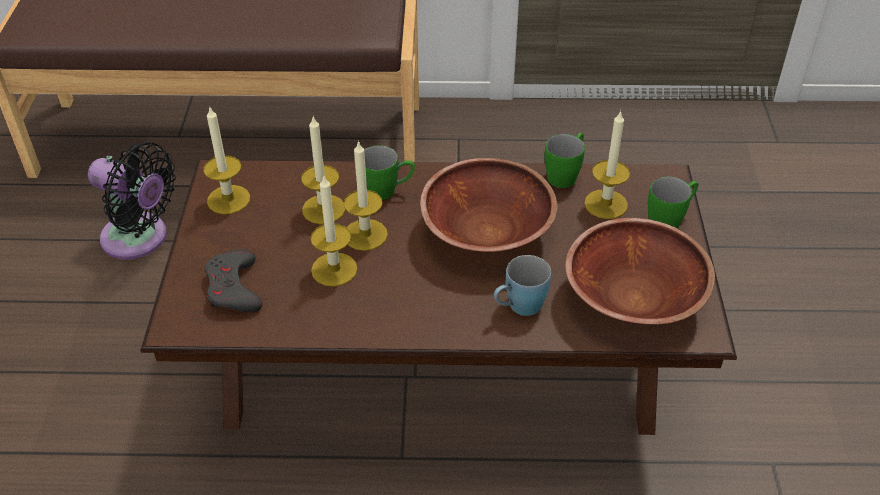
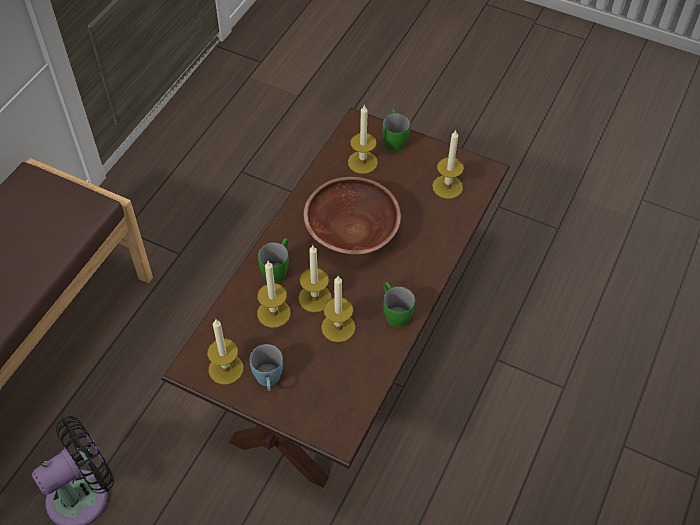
camera: 65 degrees left, 10 degrees up
grey game controller [204,249,262,312] -> none
blue mug [494,255,551,316] -> blue mug moved to [249,344,283,391]
green mug [545,133,585,188] -> green mug moved to [383,282,415,328]
brown bowl [565,218,715,325] -> candle [432,130,464,199]

